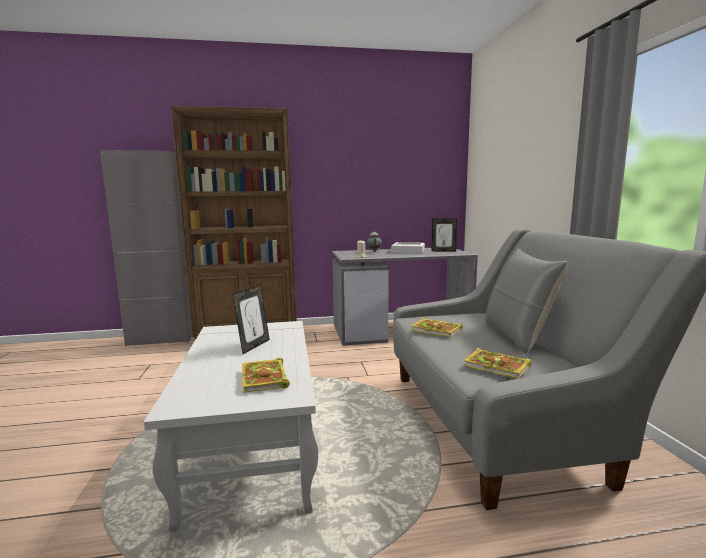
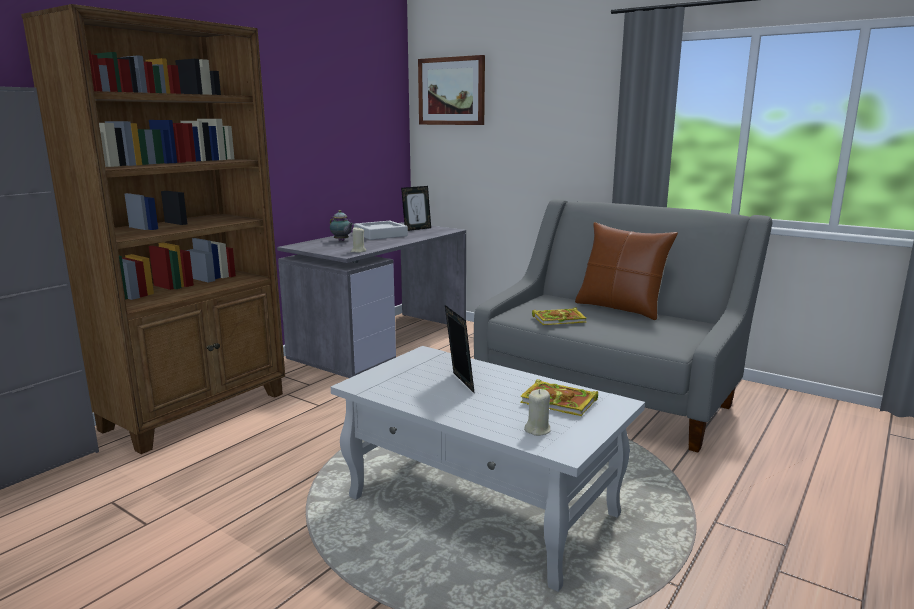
camera: 45 degrees left, 5 degrees up
book [464,348,531,379] -> none
grey pillow [485,248,568,353] -> brown pillow [575,222,678,320]
none -> picture [418,55,485,125]
none -> beige candle [524,389,550,436]

